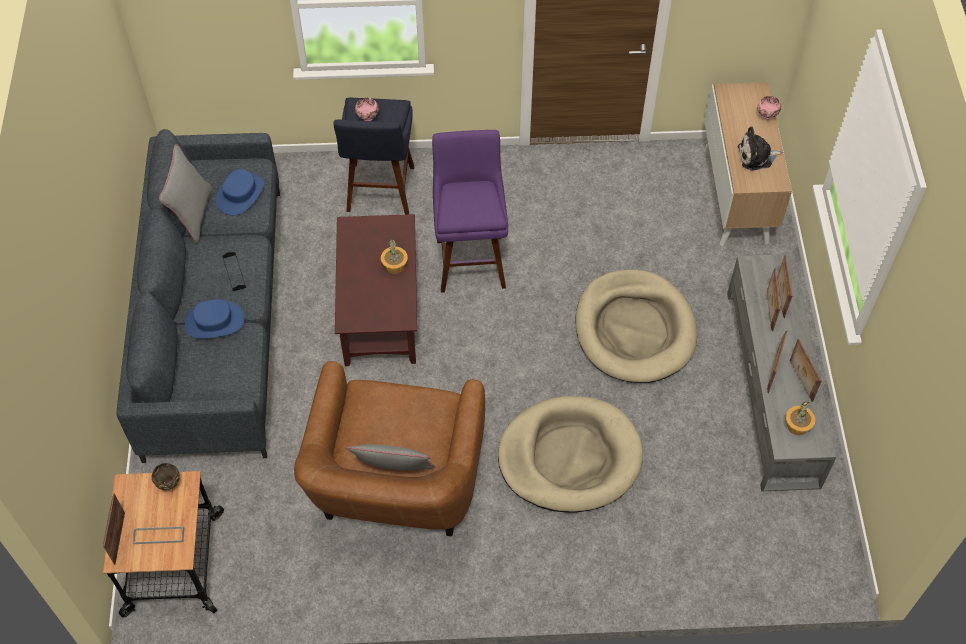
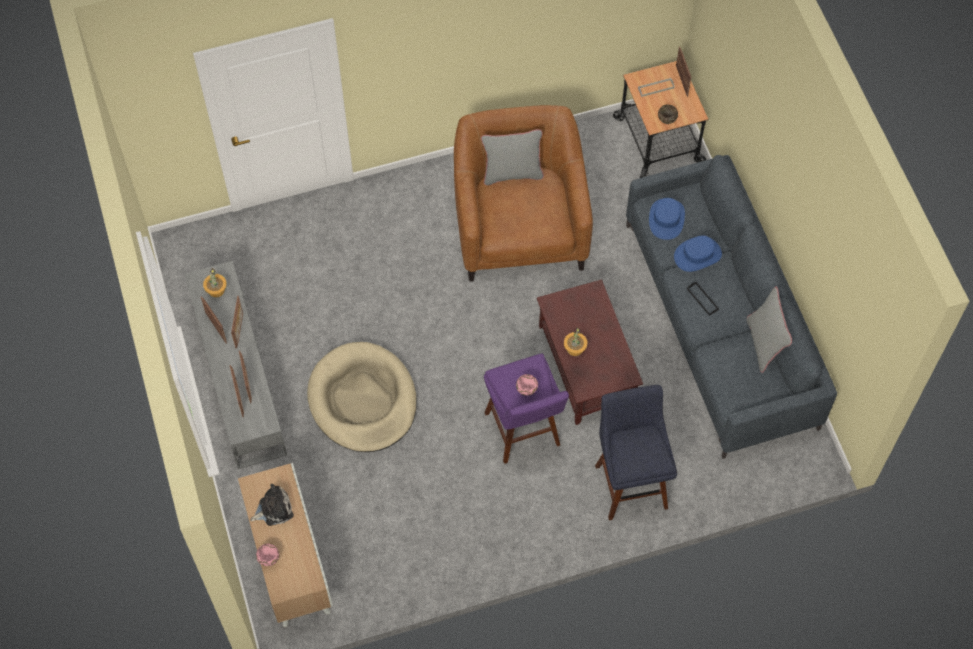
camera: 165 degrees right, 5 degrees up
blue hat [216,169,264,216] -> blue hat moved to [649,198,685,240]
pink bowl [355,98,379,121] -> pink bowl moved to [516,374,538,396]
beige dog bed [498,396,643,513] -> none

